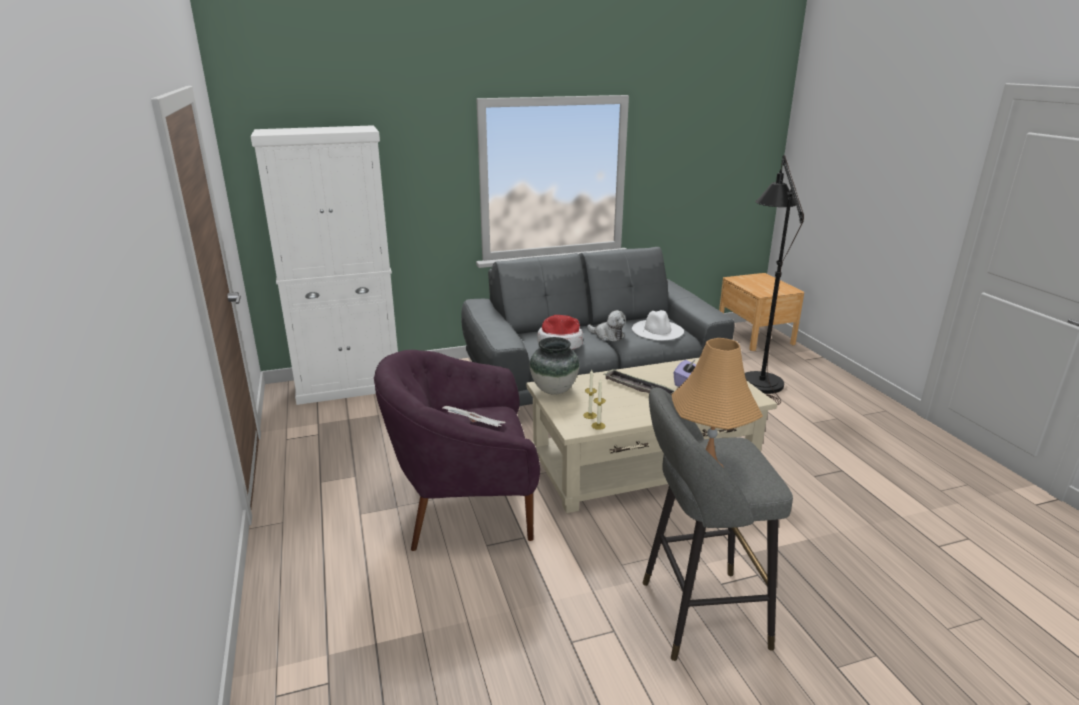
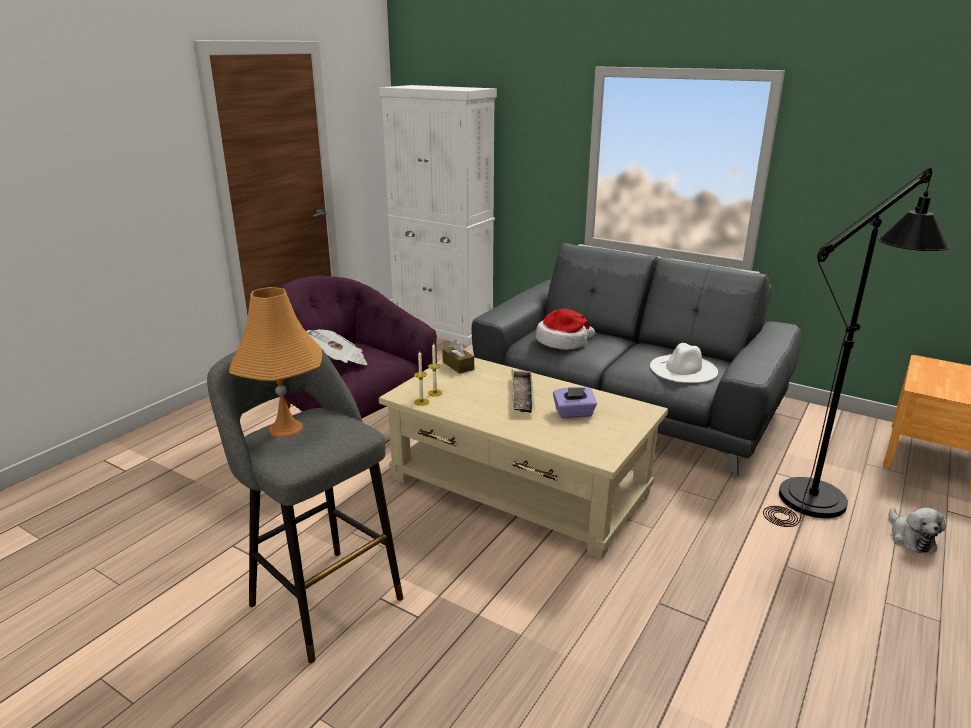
camera: 50 degrees right, 0 degrees up
vase [530,337,579,395] -> brown tissue box [442,340,474,374]
plush toy [587,310,626,341] -> plush toy moved to [889,508,946,553]

